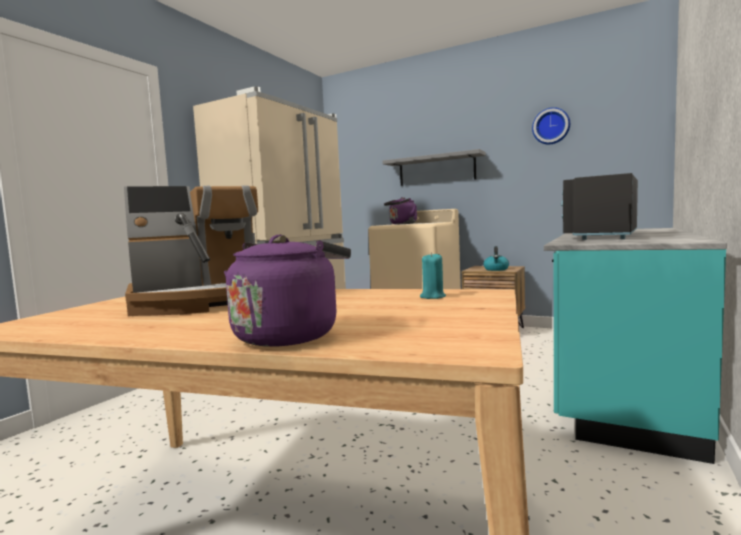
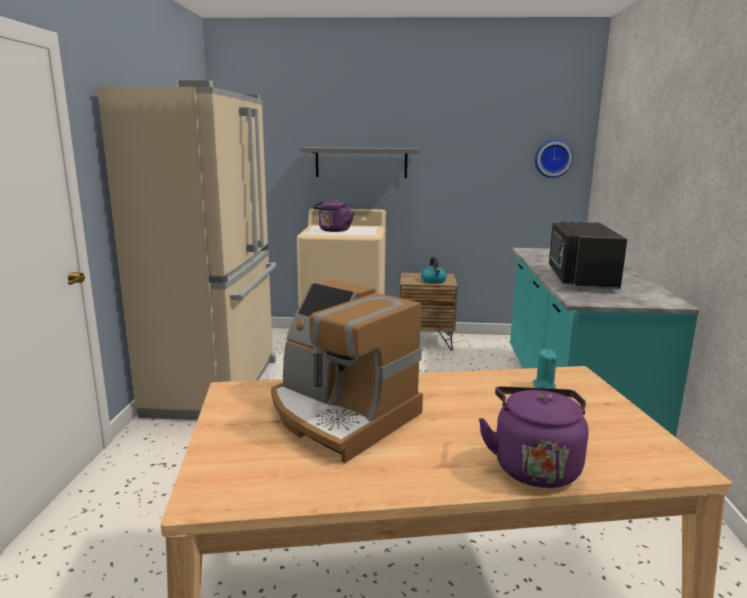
camera: 25 degrees left, 10 degrees up
coffee machine [124,185,258,316] -> coffee machine turned 90 degrees clockwise [271,280,423,463]
wall clock [532,107,570,144] -> wall clock moved to [535,140,573,178]

